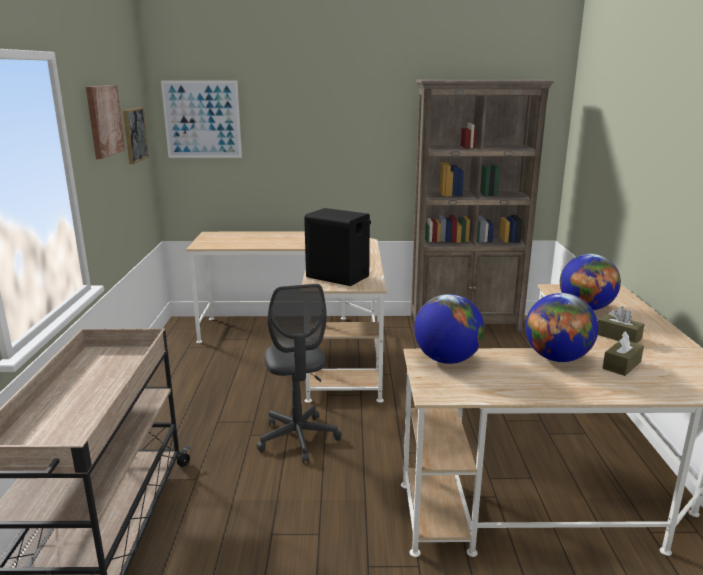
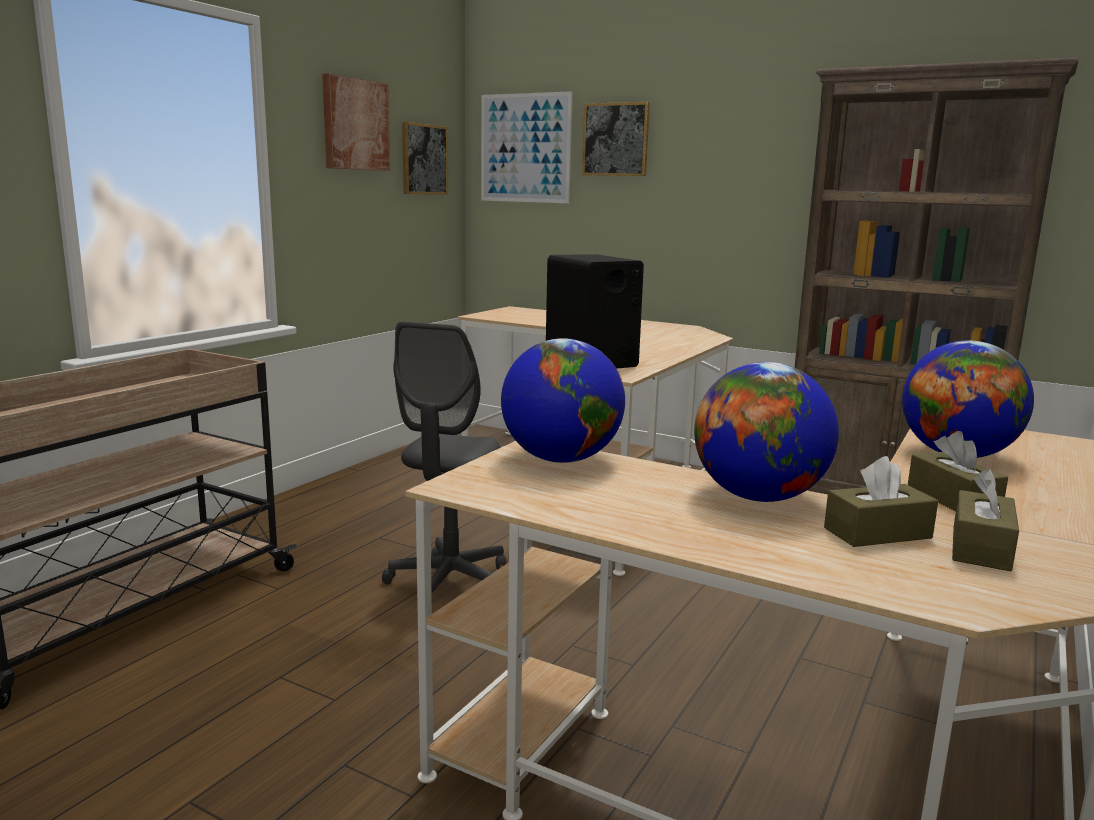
camera: 30 degrees right, 5 degrees down
none -> picture [582,102,650,176]
none -> brown tissue box [952,469,1019,571]

